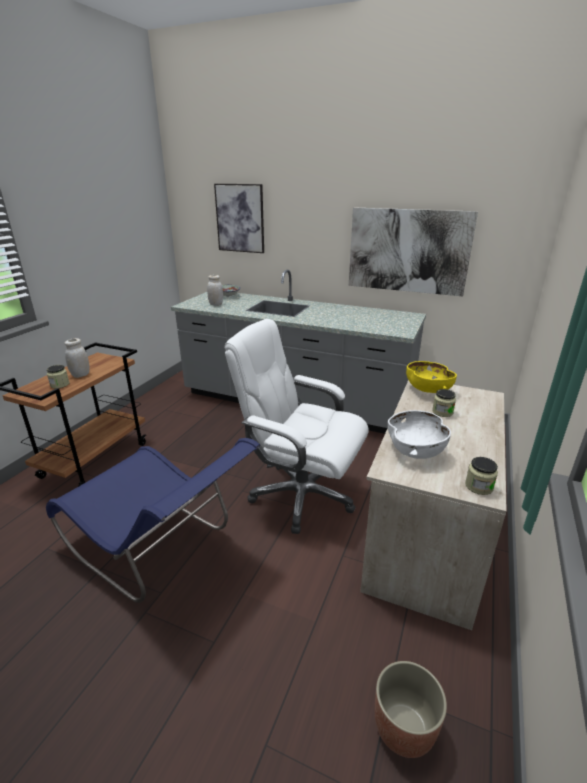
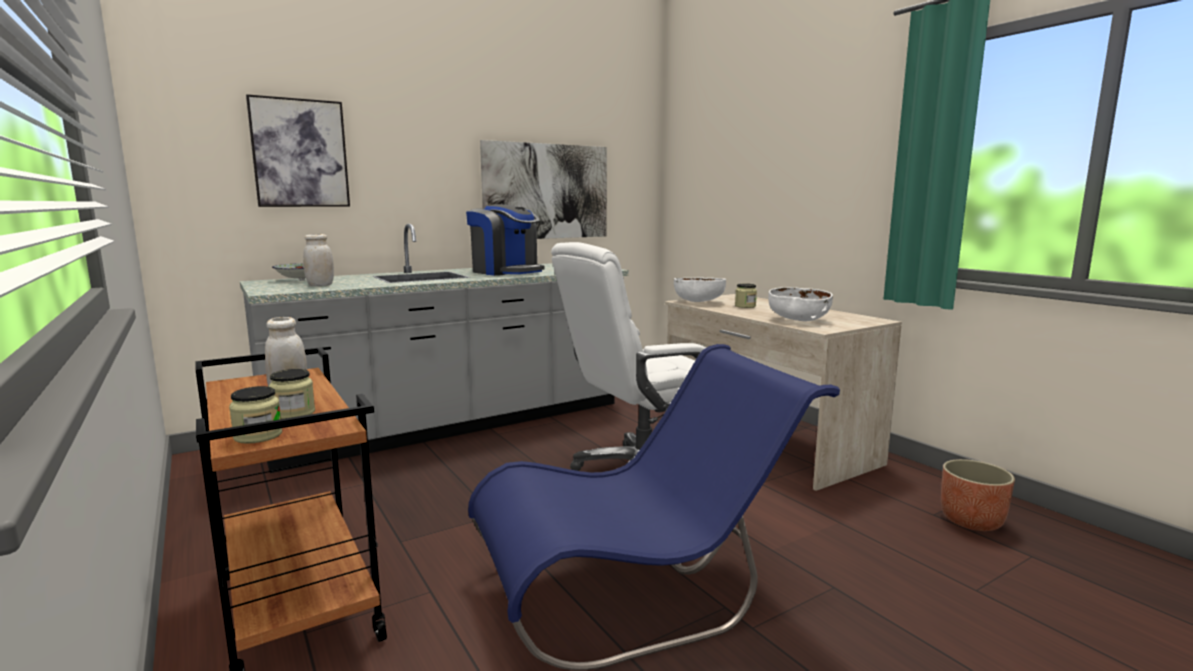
camera: 55 degrees left, 15 degrees down
yellow bowl [406,361,457,393] -> white bowl [674,278,726,302]
jar [465,457,498,495] -> jar moved to [229,386,282,444]
none -> coffee machine [466,204,545,276]

